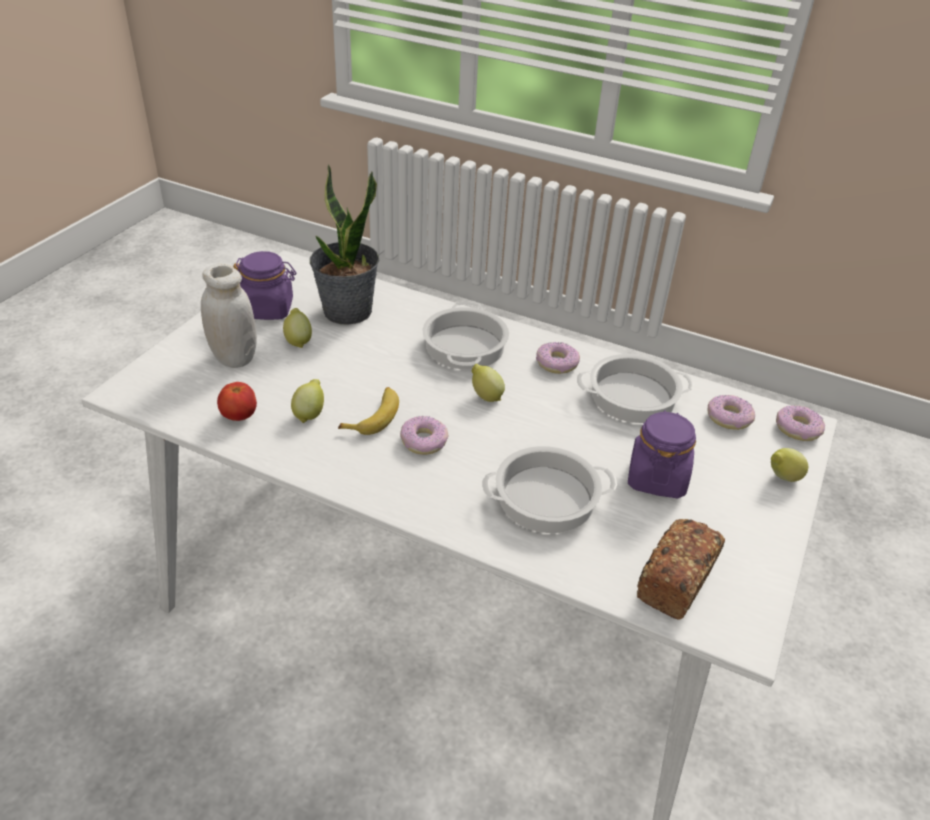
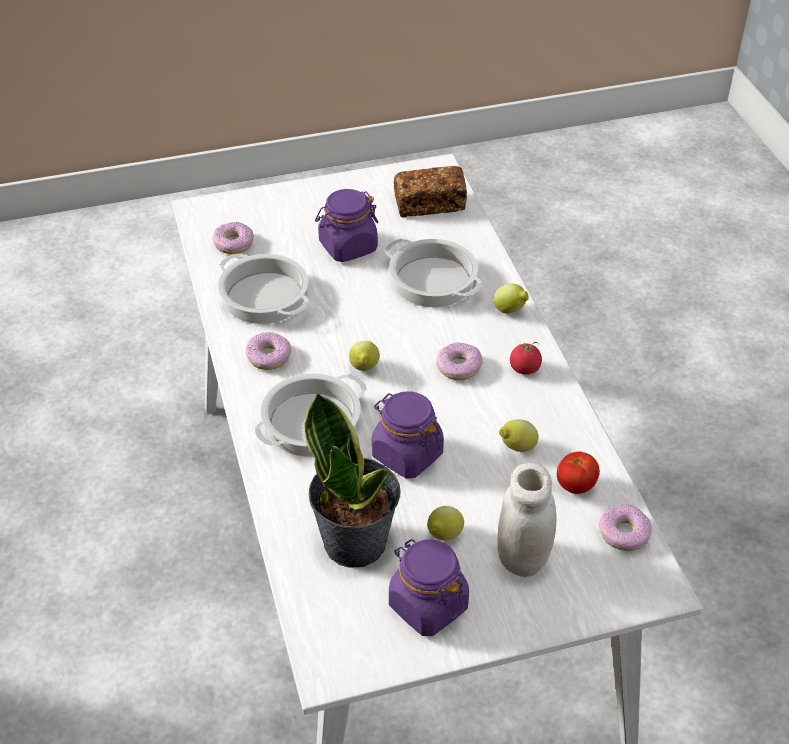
camera: 130 degrees left, 5 degrees up
banana [338,387,399,435] -> none
lemon [771,448,808,482] -> lemon moved to [493,283,529,314]
donut [776,405,825,441] -> donut moved to [598,504,652,551]
none -> purple jar [372,391,444,478]
none -> tomato [510,342,542,375]

